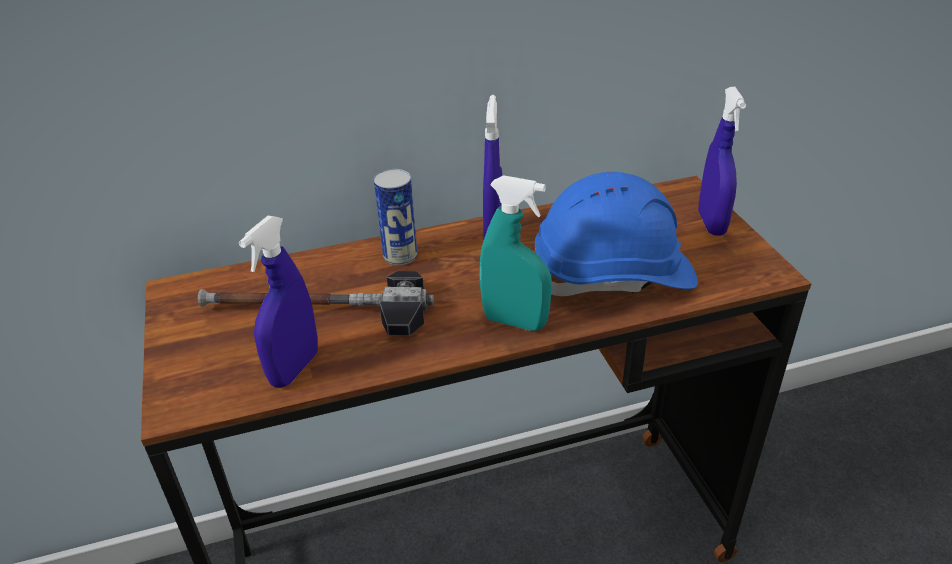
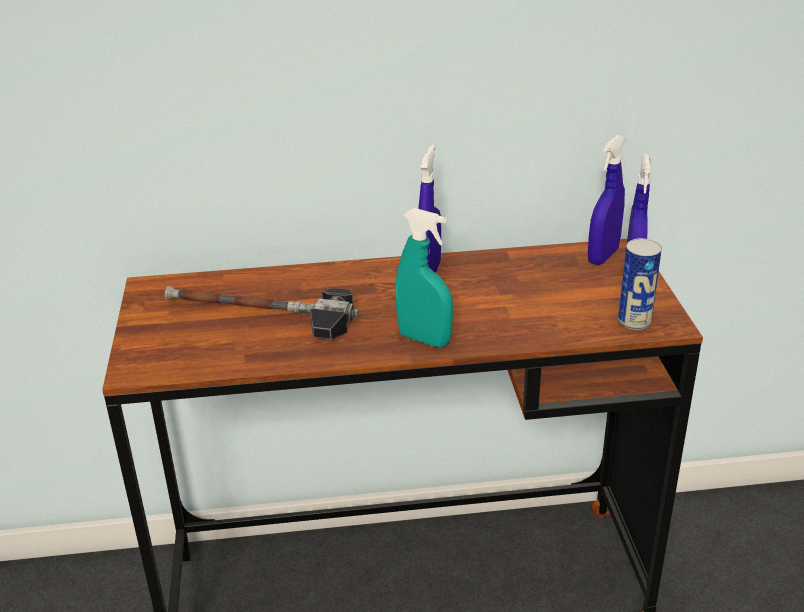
camera: 10 degrees right, 5 degrees down
blue spray bottle [239,216,318,388] -> blue spray bottle moved to [588,135,625,265]
can [374,169,417,265] -> can moved to [618,238,662,330]
blue hard hat [535,172,698,296] -> none

